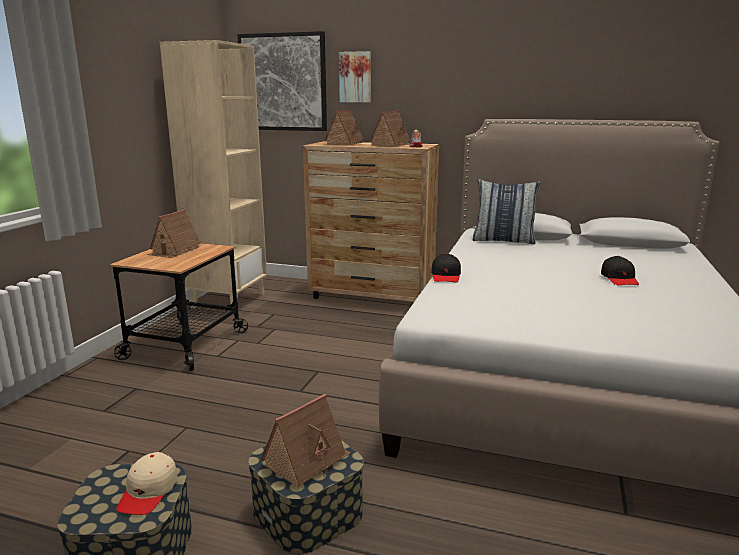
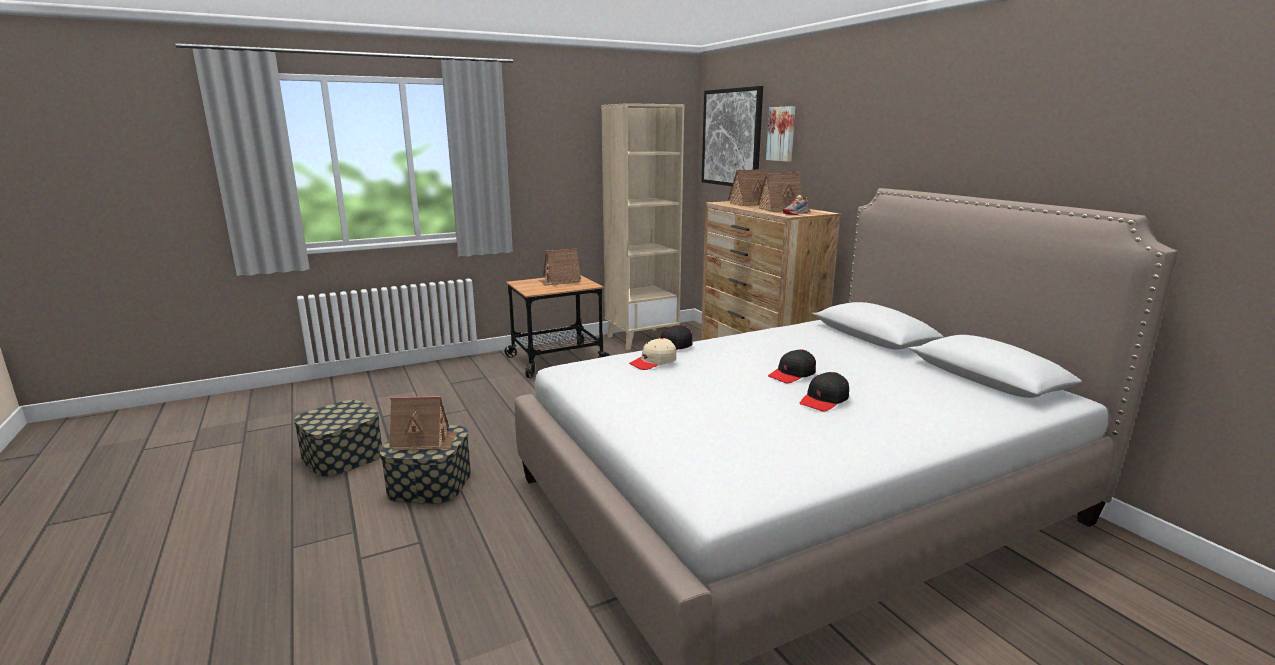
camera: 45 degrees right, 0 degrees up
beige cap [116,452,178,515] -> beige cap moved to [629,338,676,370]
pillow [472,179,541,244] -> none
none -> black cap [768,349,816,383]

